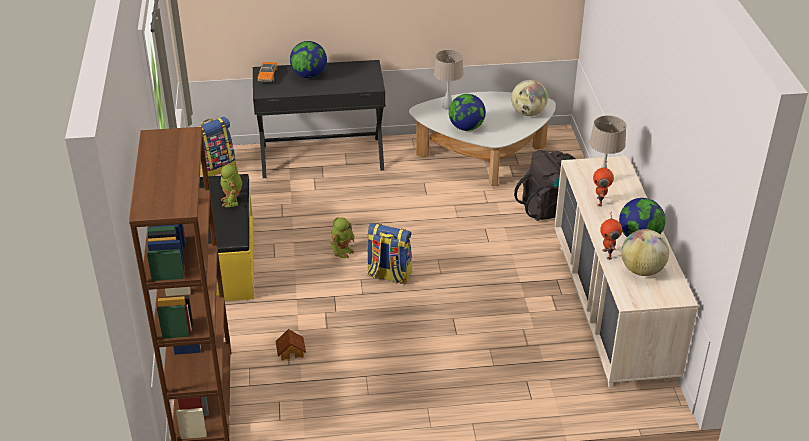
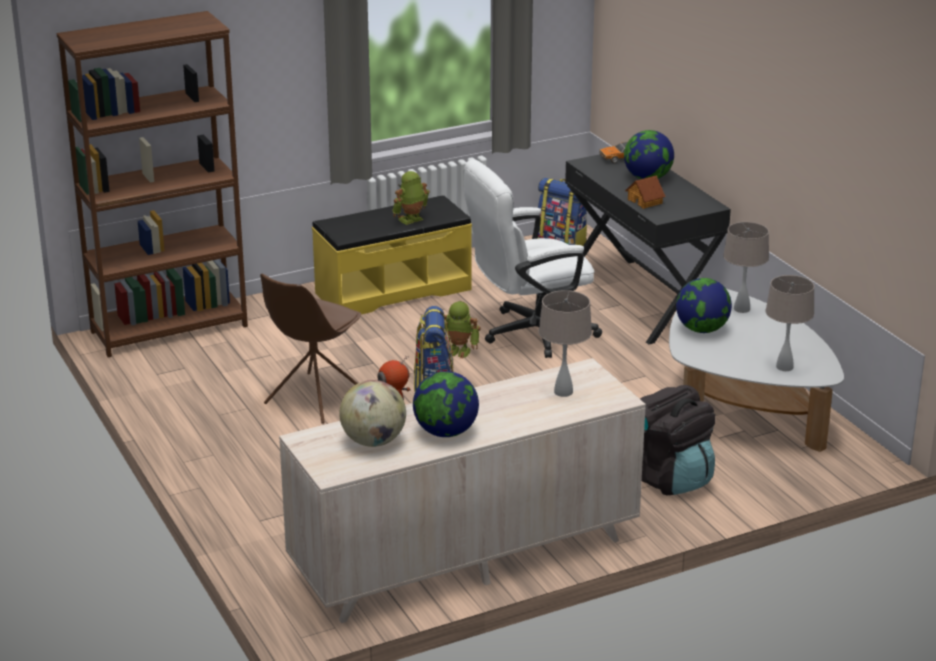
camera: 70 degrees right, 10 degrees down
toy house [275,329,306,361] -> toy house moved to [625,175,666,209]
globe [511,80,548,116] -> beige table lamp [766,275,815,371]
toy robot [593,162,614,207] -> none
none -> brown chair [260,274,361,424]
none -> white office chair [463,160,602,358]

